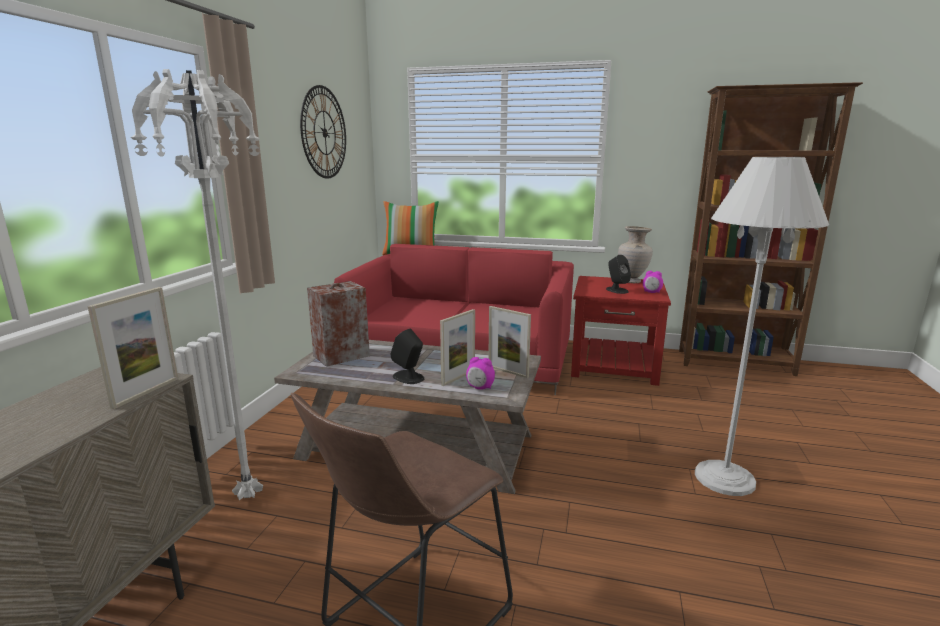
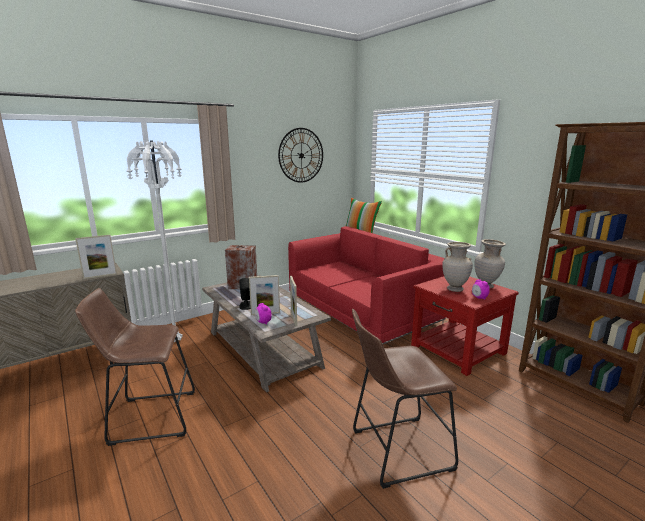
camera: 40 degrees right, 0 degrees up
black speaker [606,255,631,294] -> beige vase [442,242,473,292]
white floor lamp [695,157,829,496] -> brown stool [352,309,458,489]

